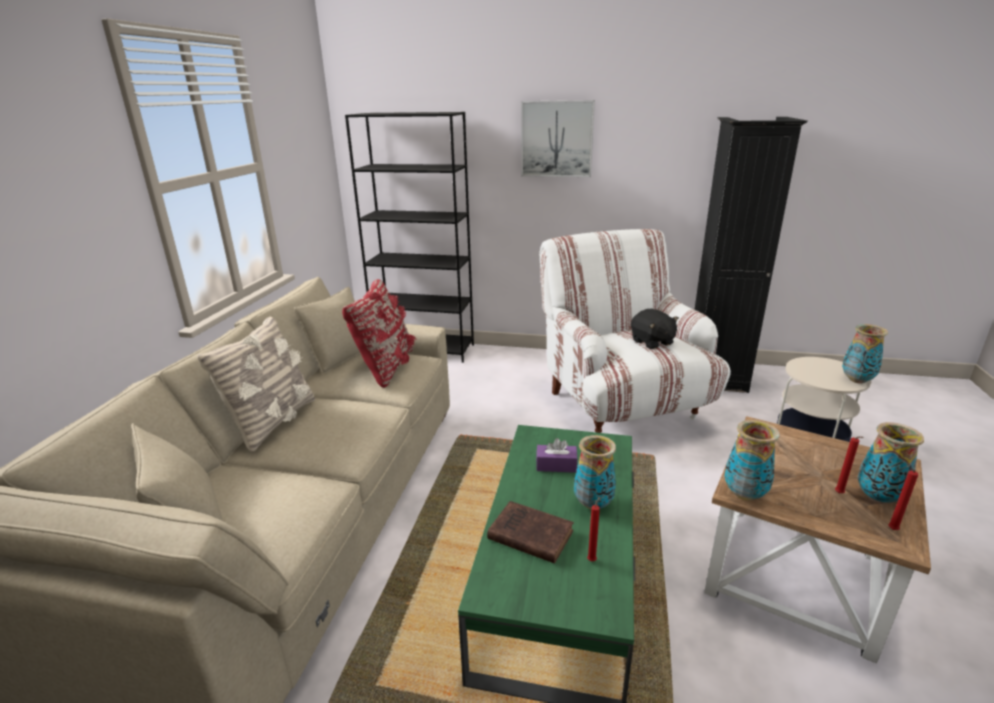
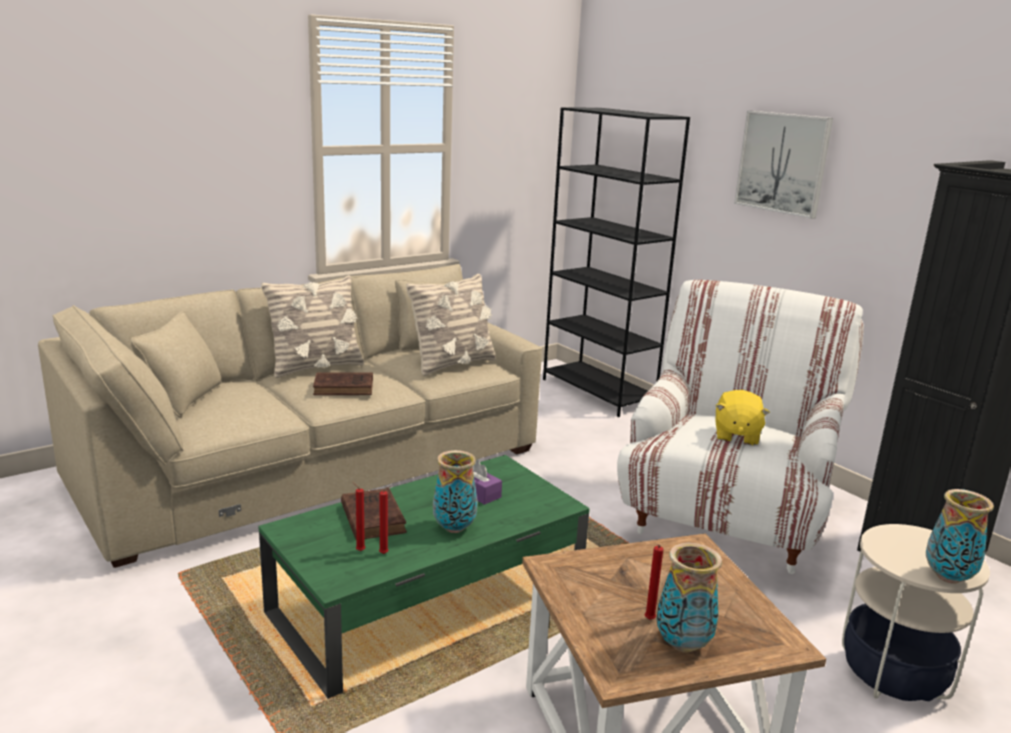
camera: 40 degrees right, 5 degrees down
red pillow [342,279,416,388] -> beige pillow [406,274,496,376]
black plush toy [631,309,679,349] -> yellow plush toy [716,390,770,445]
vase [725,420,780,501] -> none
red candle [888,468,918,530] -> red candle moved to [352,482,366,551]
none -> brown book [313,372,373,395]

